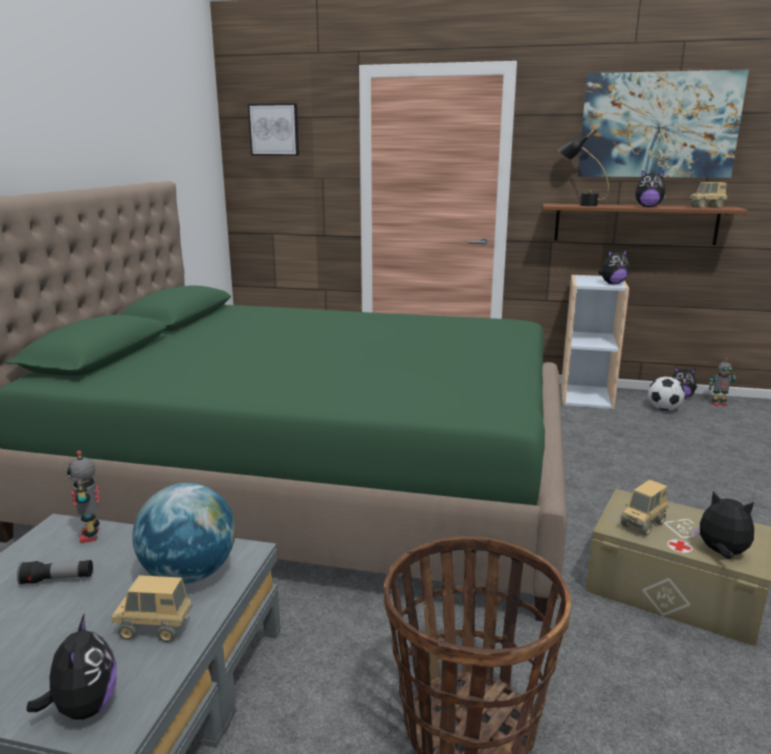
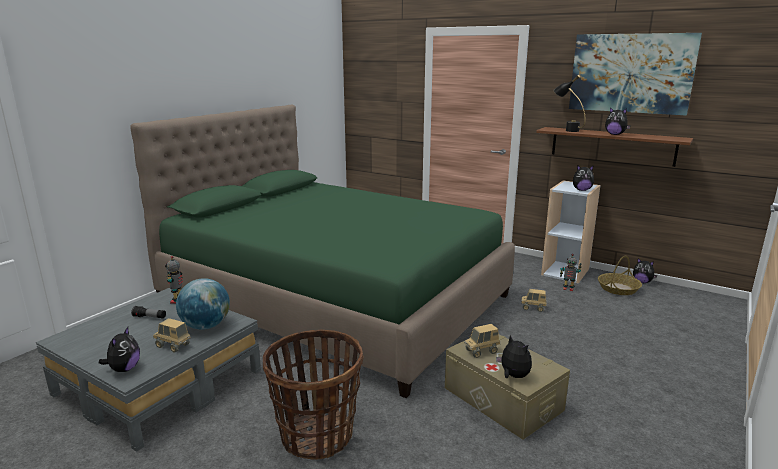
camera: 20 degrees right, 0 degrees up
picture [248,103,299,156] -> none
football [648,377,685,411] -> basket [598,256,642,295]
toy truck [690,182,727,208] -> toy truck moved to [521,289,547,312]
toy robot [709,358,737,406] -> toy robot moved to [560,254,582,291]

